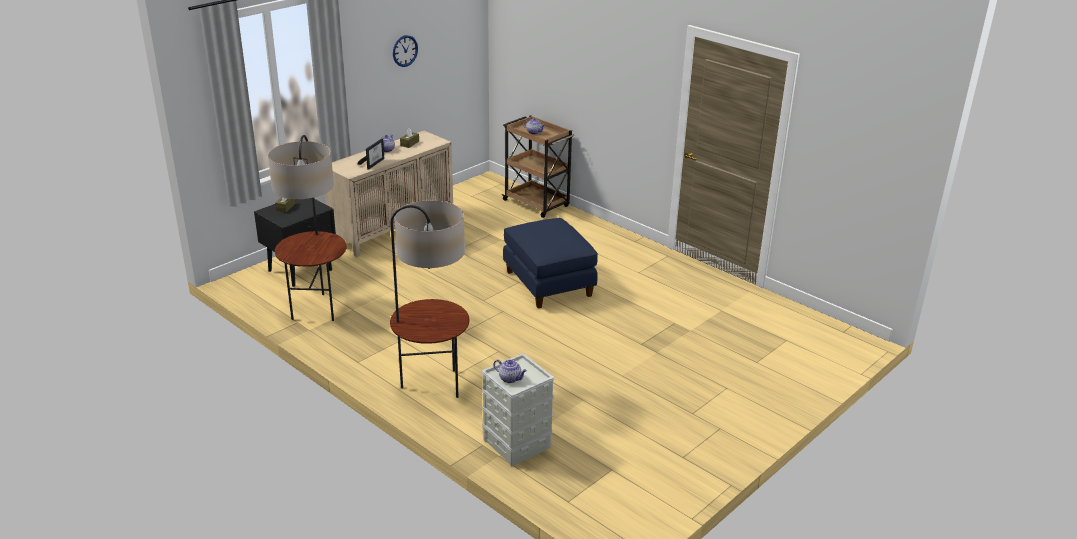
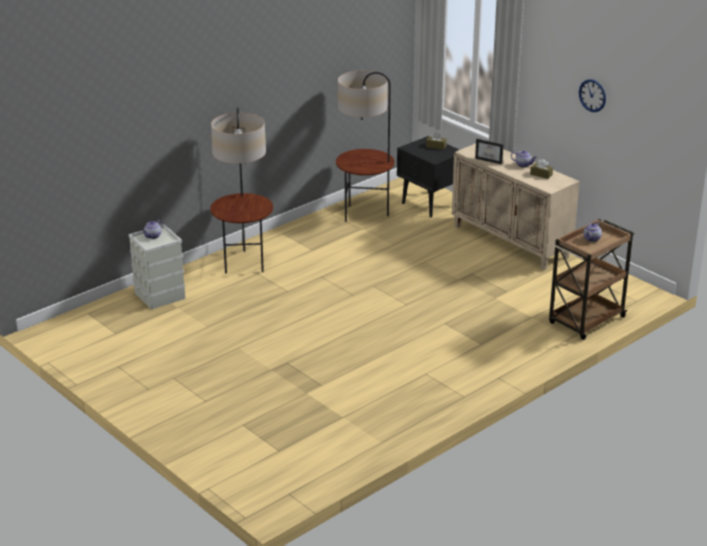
camera: 95 degrees right, 0 degrees up
blue ottoman [503,218,598,308] -> none

